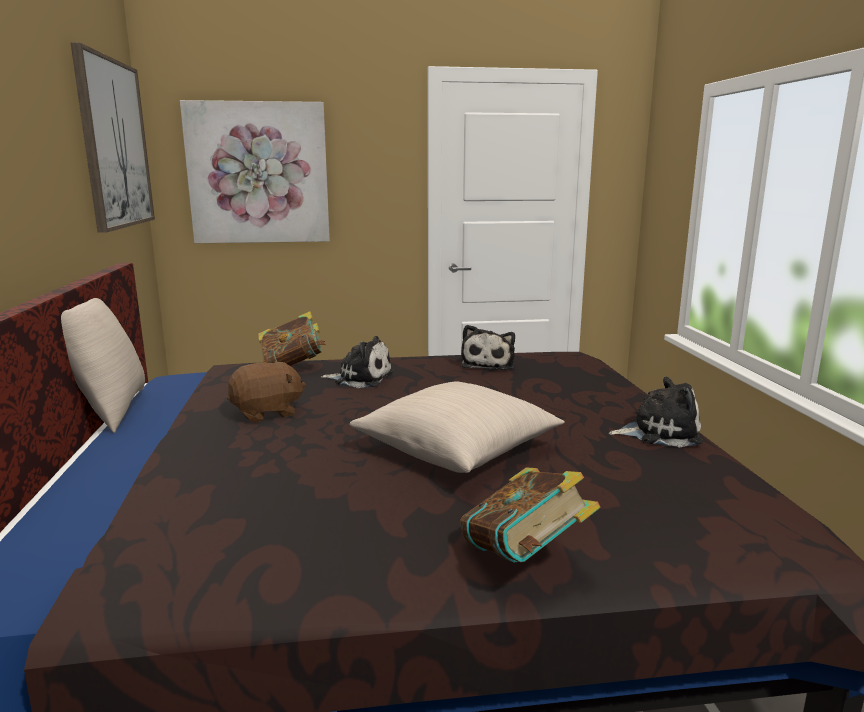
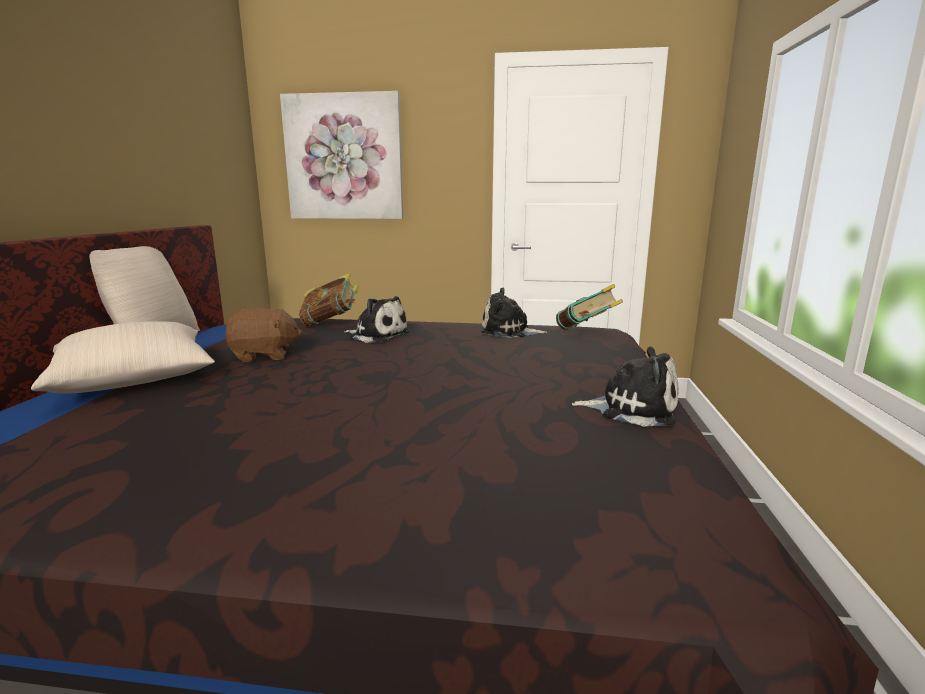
camera: 15 degrees right, 0 degrees up
picture [71,43,155,233] -> none
beige pillow [349,382,565,473] -> beige pillow moved to [31,321,215,394]
plush toy [461,325,515,370] -> plush toy turned 75 degrees clockwise [481,288,547,338]
book [461,467,600,563] -> book moved to [556,284,623,330]

